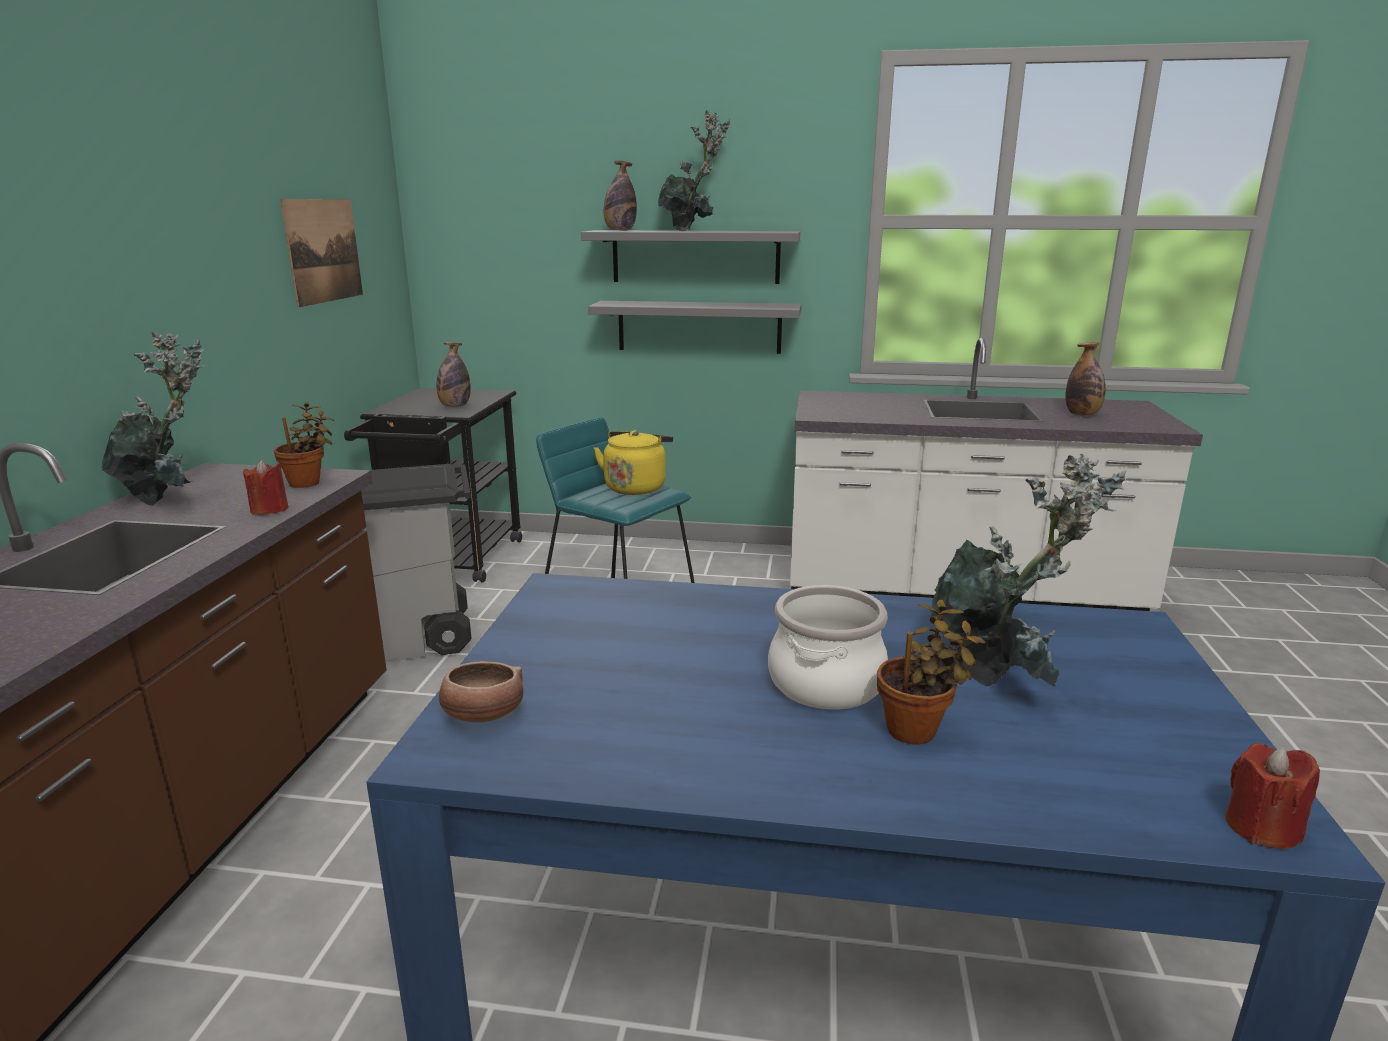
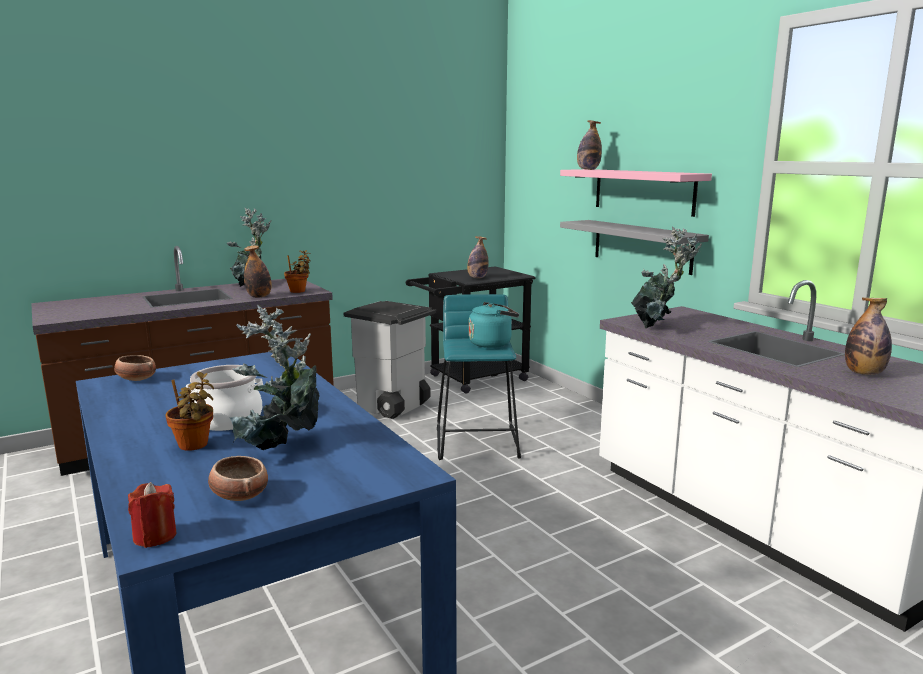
camera: 50 degrees right, 5 degrees down
red candle [243,460,288,515] -> bottle [244,246,272,298]
picture [280,199,363,307] -> none
grey shelf [581,230,800,284] -> pink shelf [560,169,712,217]
yellow kettle [594,430,673,495] -> turquoise kettle [469,302,519,348]
potted plant [658,110,730,231] -> potted plant moved to [631,227,702,328]
none -> bowl [208,456,268,501]

